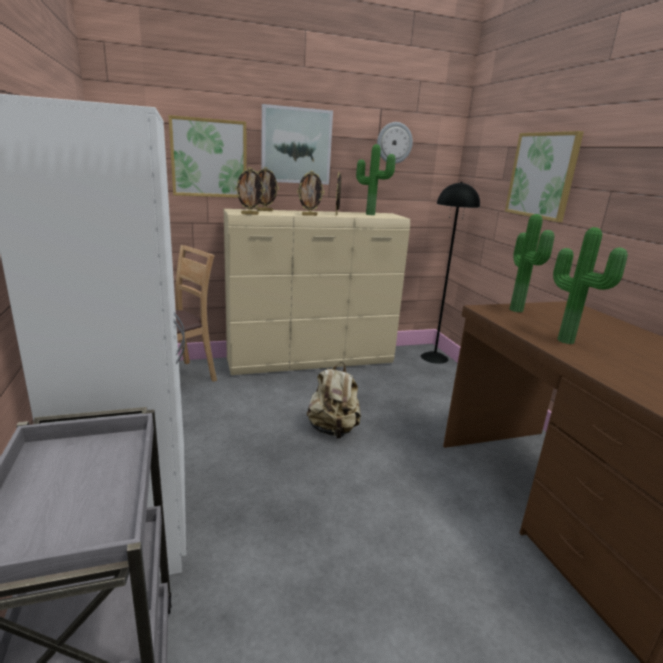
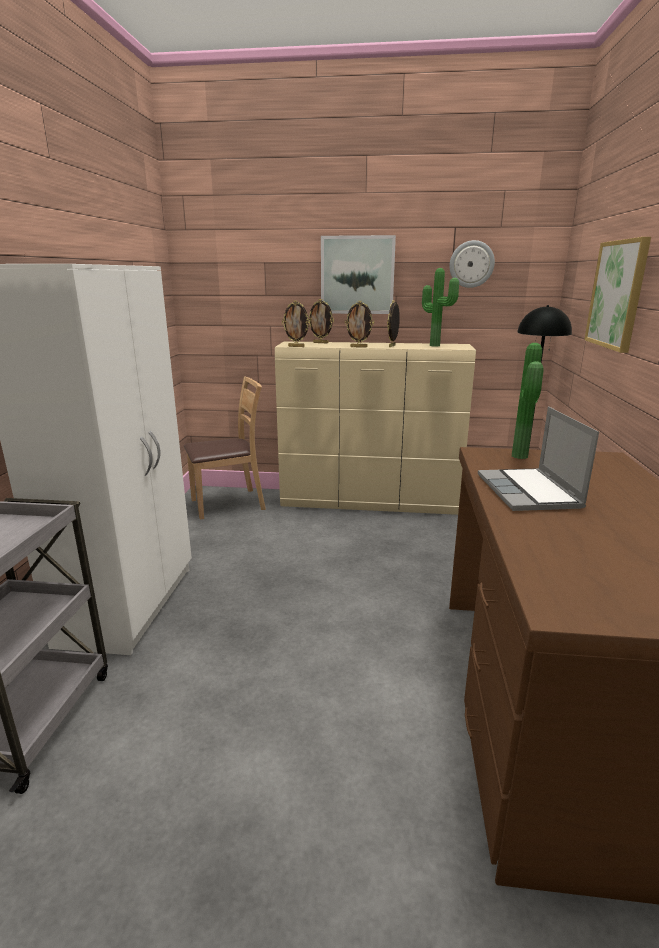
camera: 25 degrees right, 0 degrees up
picture [168,115,247,198] -> none
beige backpack [307,362,361,439] -> none
potted plant [553,227,628,344] -> laptop [478,407,599,511]

